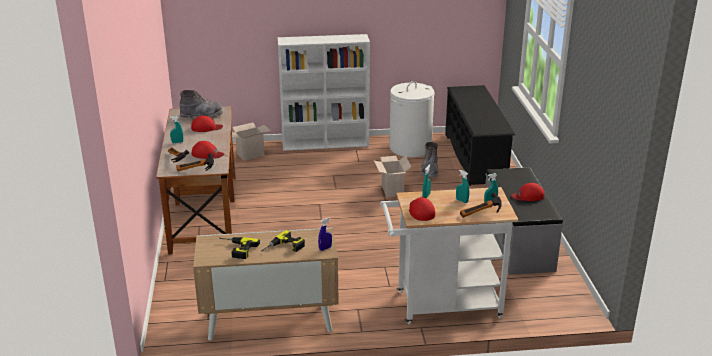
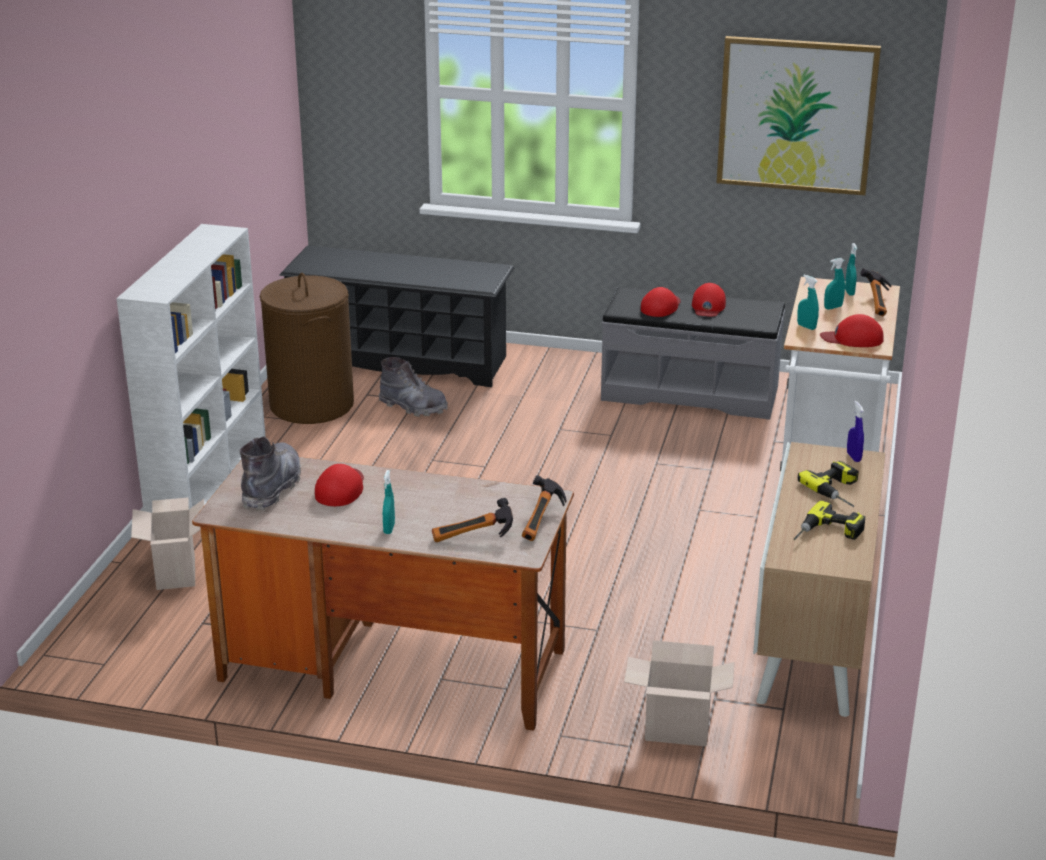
camera: 70 degrees left, 0 degrees up
red cap [192,141,224,159] -> red cap moved to [641,287,681,317]
cardboard box [374,156,412,197] -> cardboard box moved to [624,640,735,747]
white laundry basket [389,81,435,157] -> brown laundry basket [259,273,354,424]
none -> picture [716,36,881,196]

